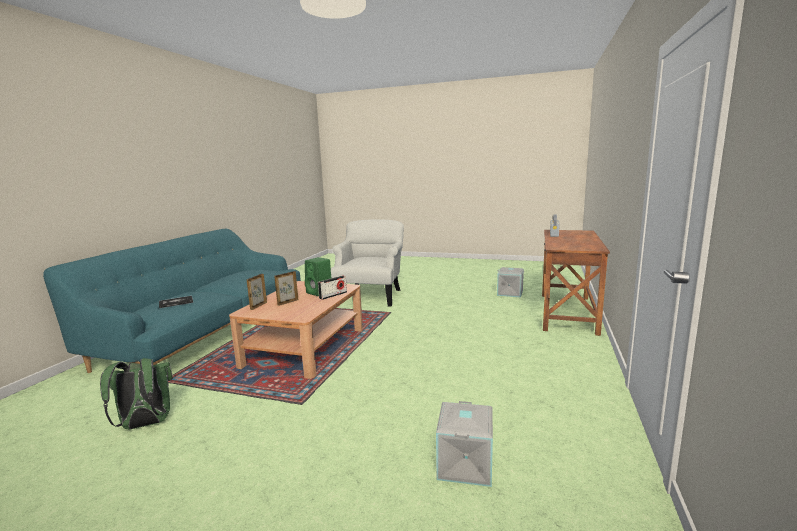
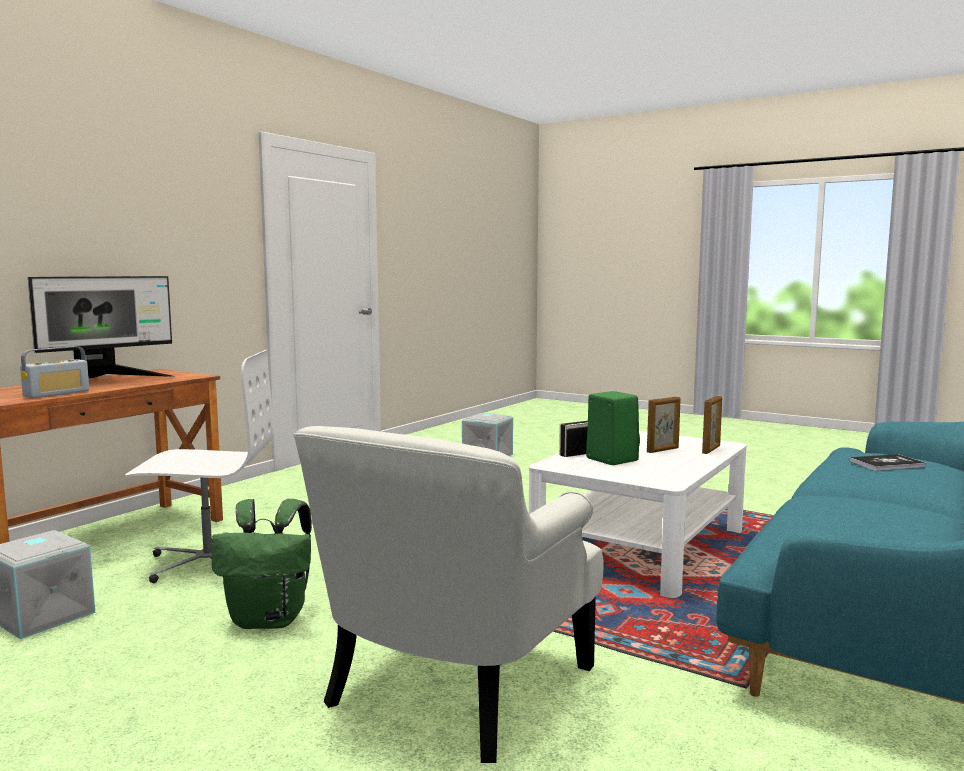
camera: 165 degrees left, 5 degrees down
green backpack [100,358,173,429] -> green backpack moved to [212,499,312,629]
brown coffee table [229,281,363,379] -> white coffee table [529,431,747,598]
none -> monitor [28,276,175,378]
none -> white office chair [125,350,274,583]

